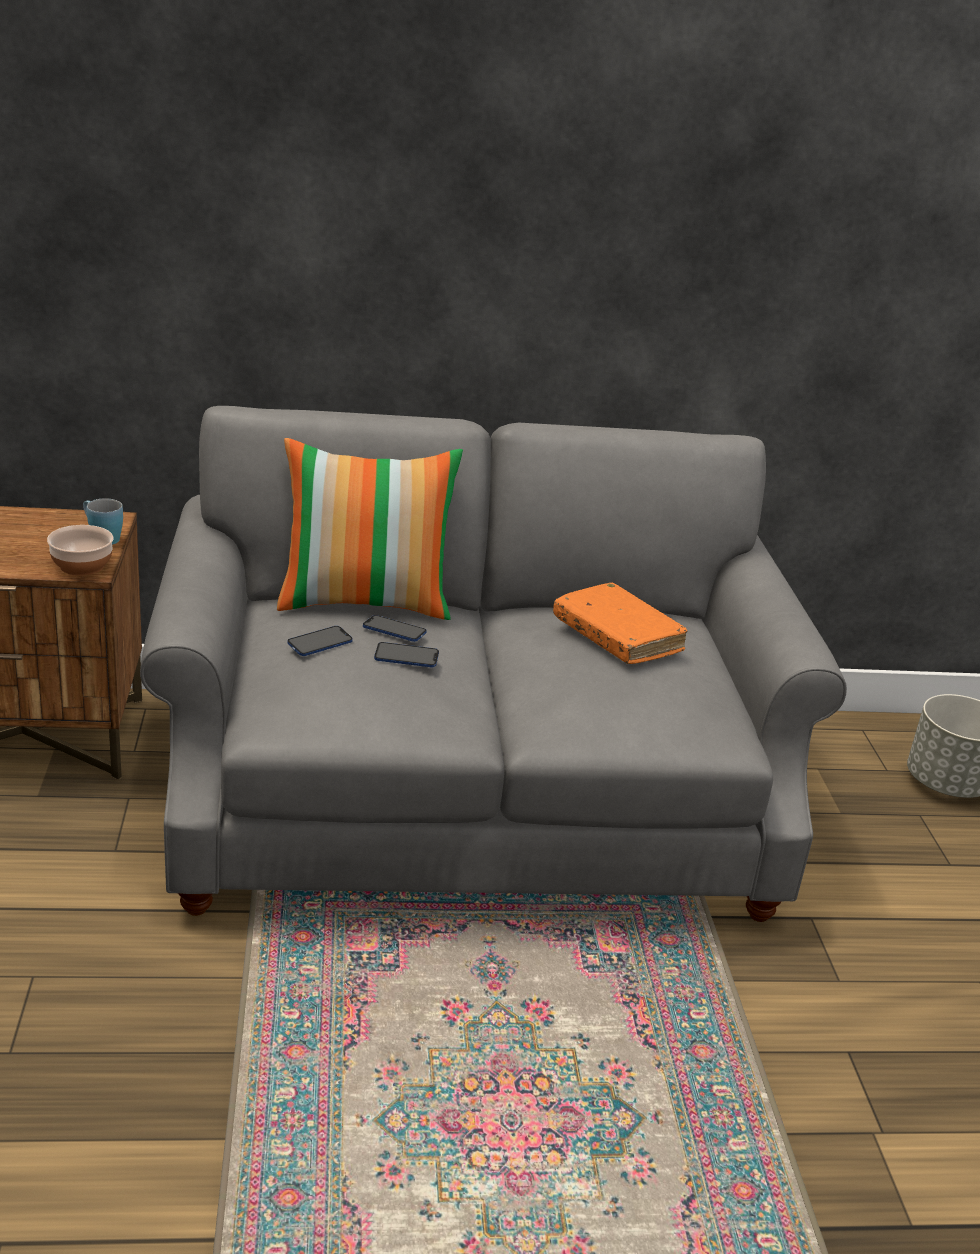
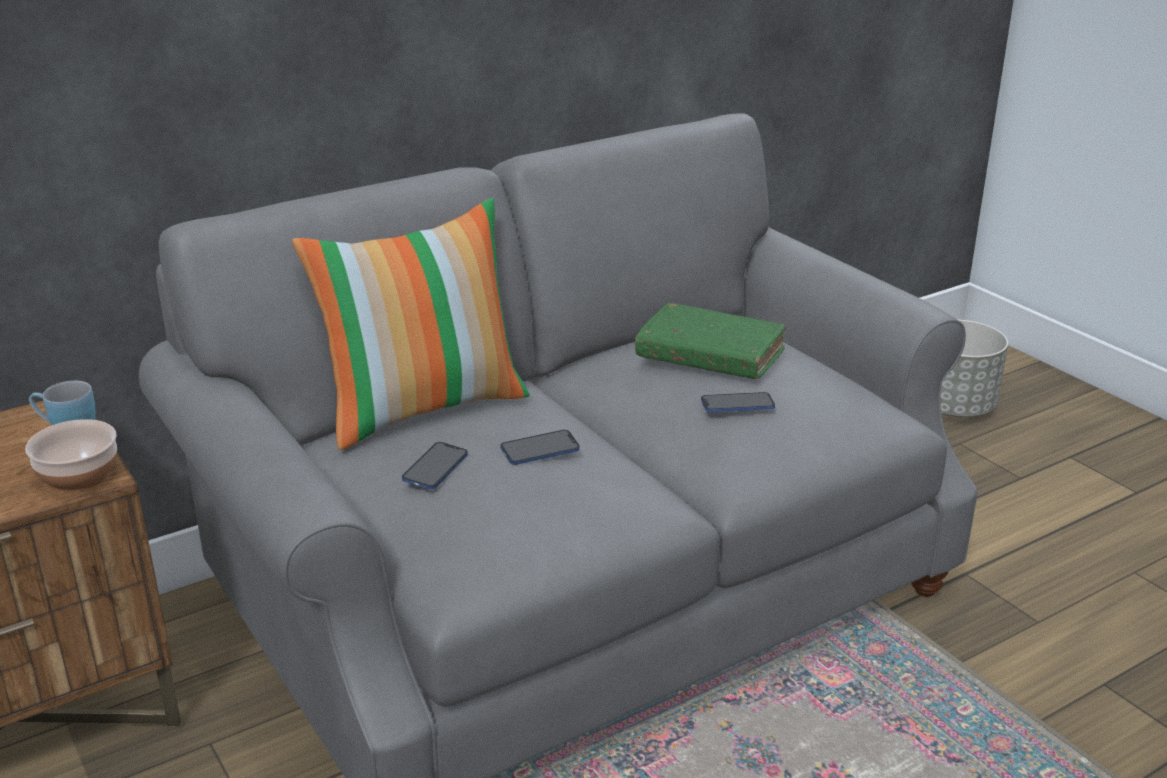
camera: 25 degrees left, 0 degrees up
phone [363,615,427,642] -> phone moved to [701,392,775,412]
orange book [553,582,688,664] -> green book [635,303,786,379]

